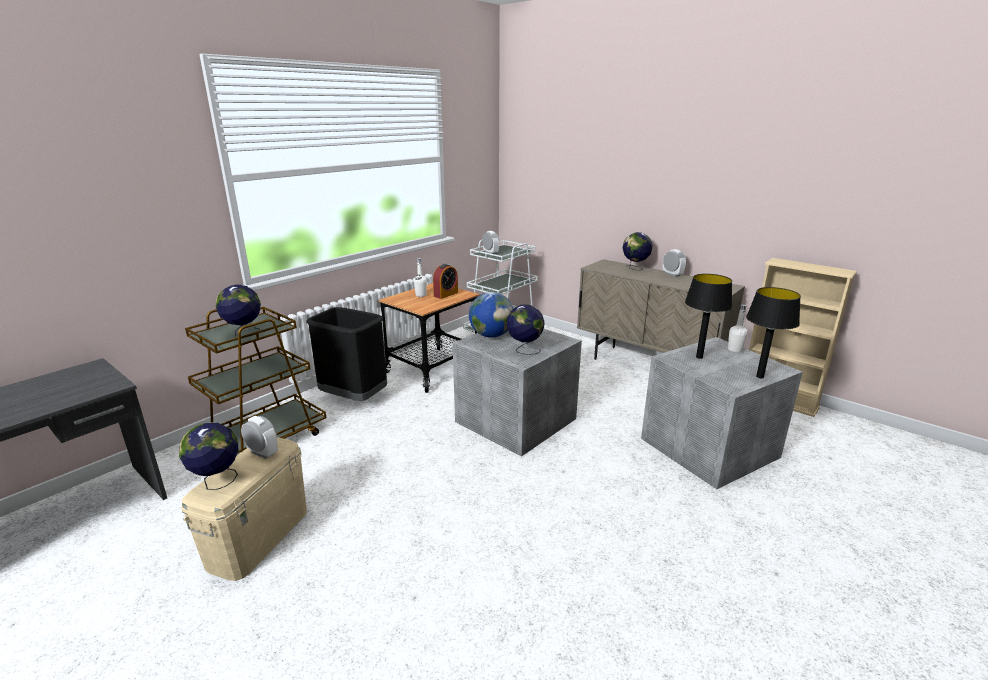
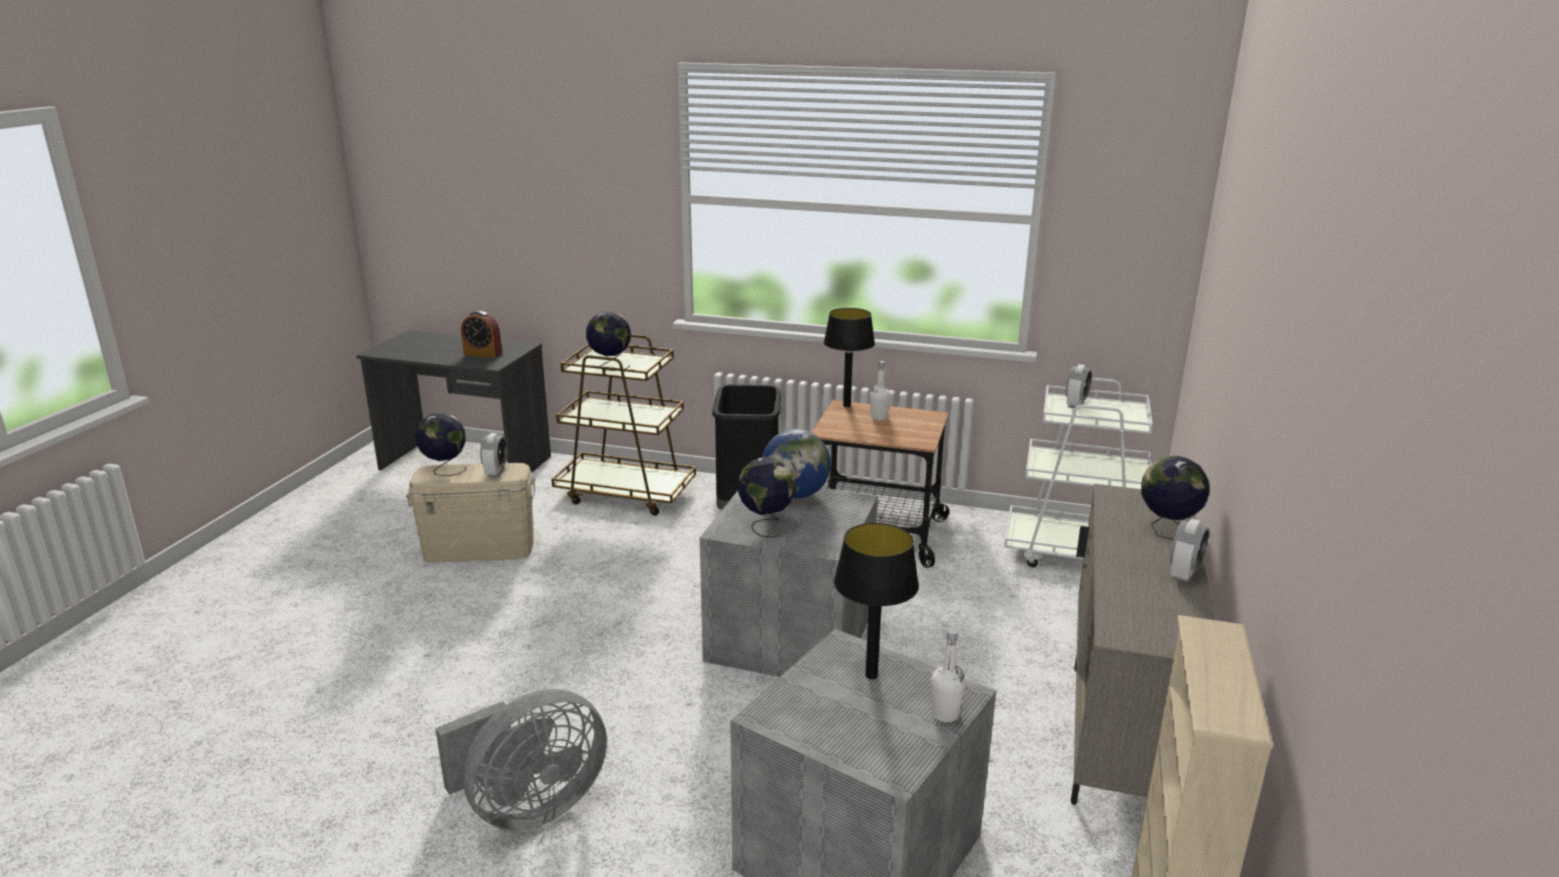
camera: 65 degrees right, 0 degrees up
alarm clock [433,264,458,299] -> alarm clock moved to [461,311,502,358]
black table lamp [746,287,801,378] -> black table lamp moved to [824,308,875,407]
none -> grey fan [435,689,607,831]

